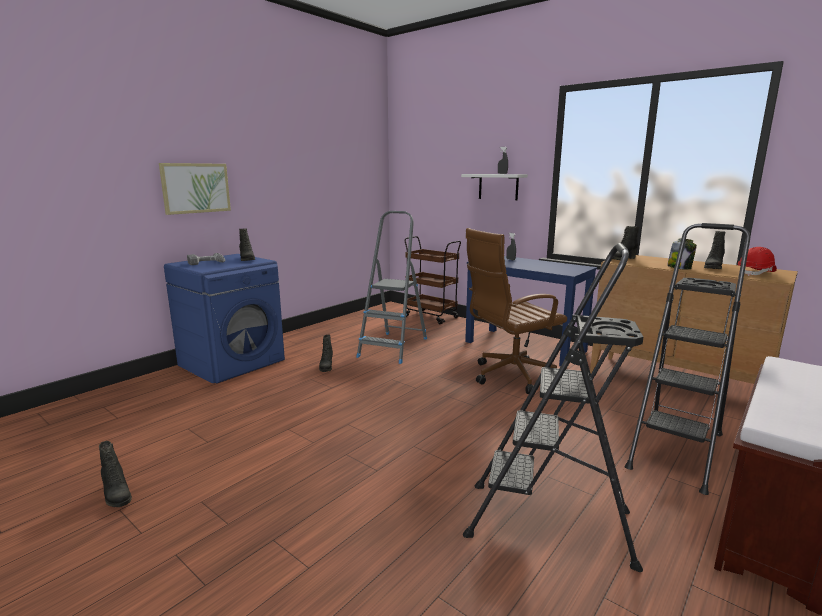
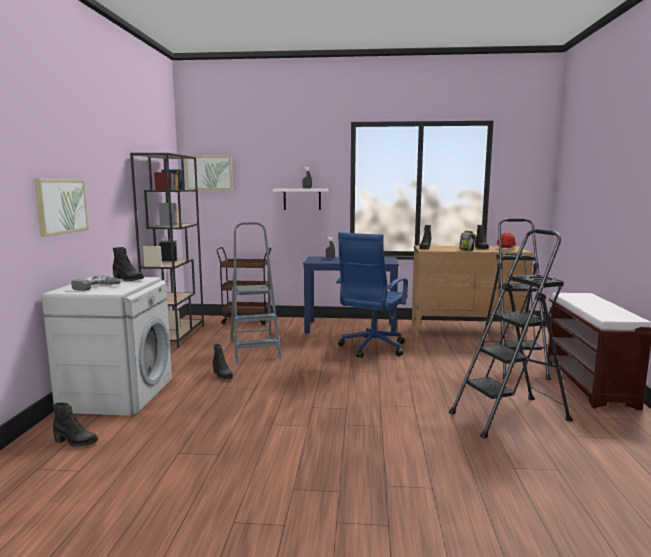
camera: 35 degrees left, 5 degrees down
black boot [99,441,132,507] -> black boot moved to [53,402,98,447]
blue washing machine [164,254,285,383] -> white washing machine [42,277,172,416]
brown office chair [466,228,567,394] -> blue office chair [336,232,408,358]
none -> bookcase [130,153,204,348]
none -> picture [185,156,233,190]

